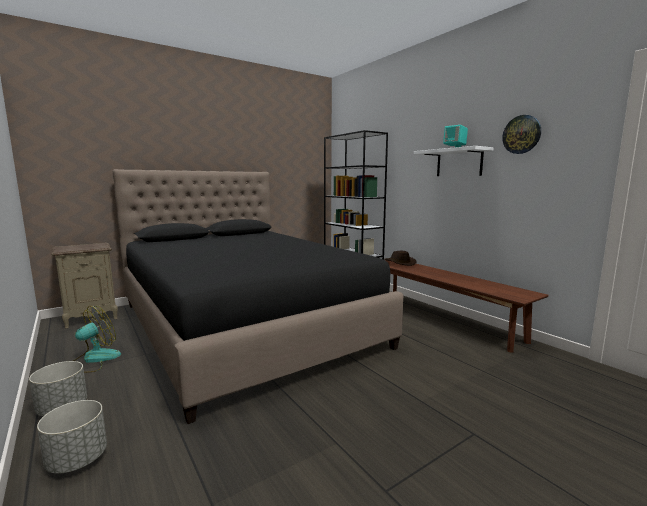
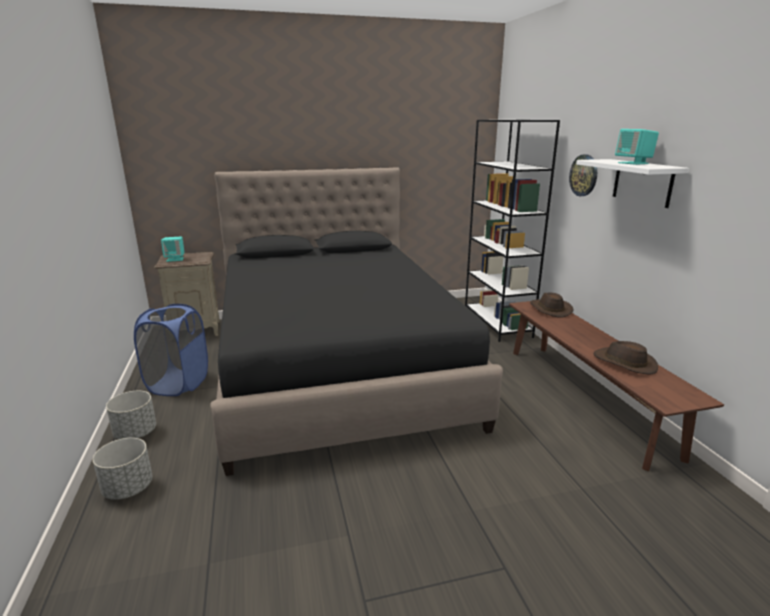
camera: 20 degrees right, 10 degrees up
fan [73,306,121,373] -> blue laundry basket [134,304,208,396]
wall clock [502,115,541,154] -> wall clock moved to [569,154,597,196]
none -> turquoise speaker [161,237,185,262]
none -> brown hat [594,341,658,375]

